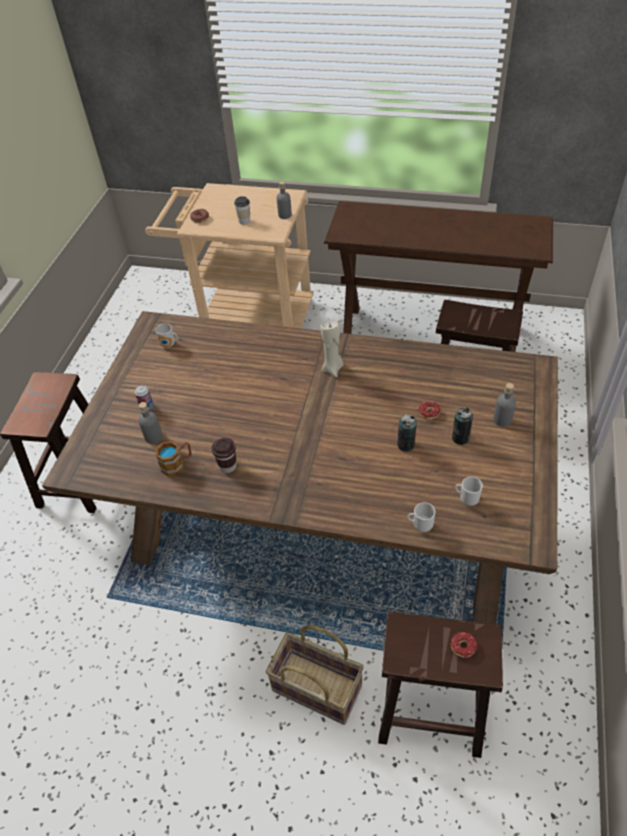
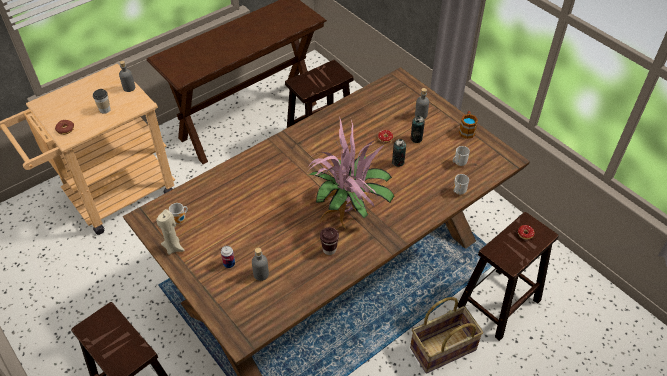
camera: 55 degrees left, 0 degrees up
mug [156,441,192,477] -> mug moved to [459,111,478,139]
beige candle [320,321,344,378] -> beige candle moved to [156,209,185,255]
none -> potted plant [307,117,394,230]

